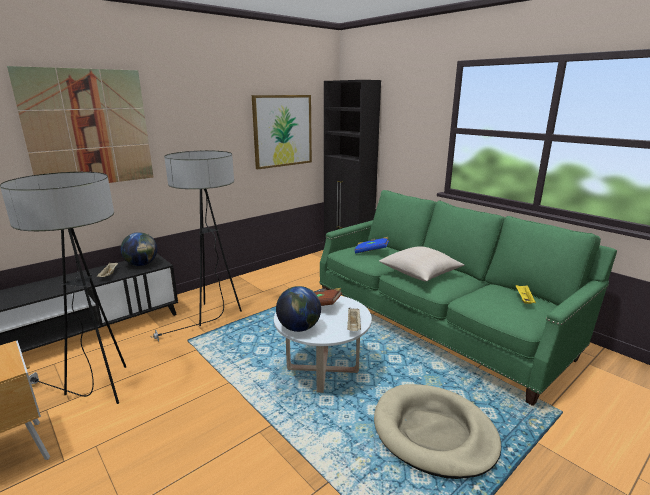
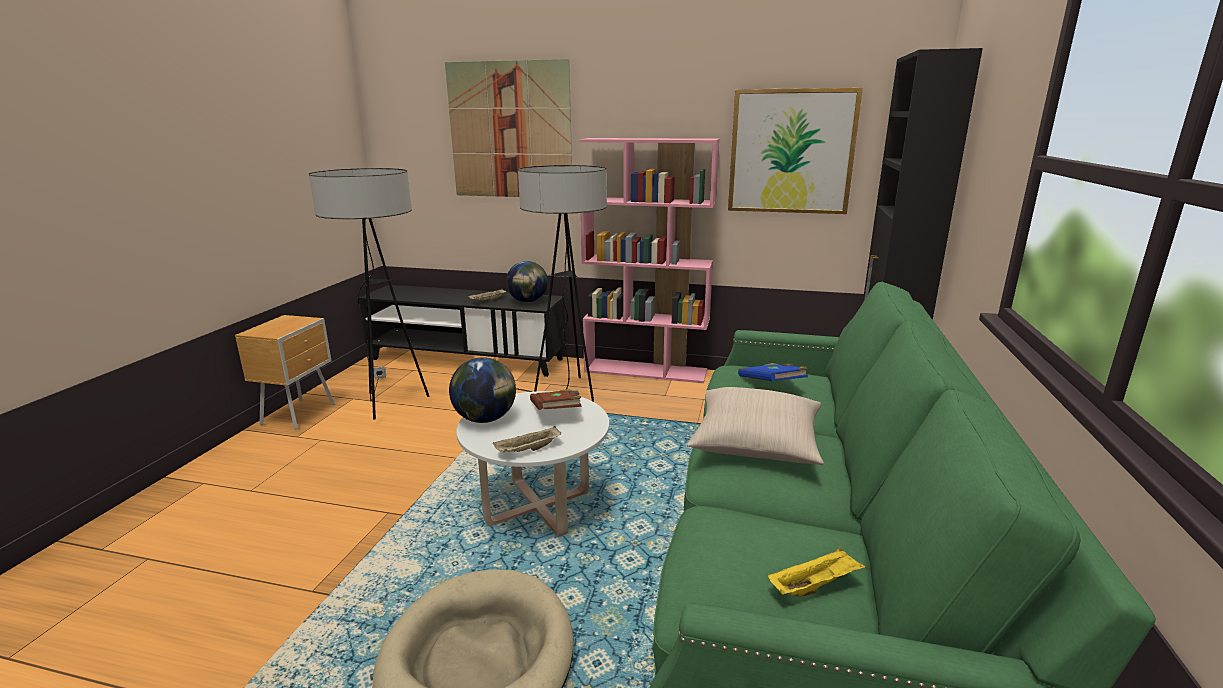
camera: 55 degrees right, 0 degrees up
none -> pink bookcase [579,138,720,383]

